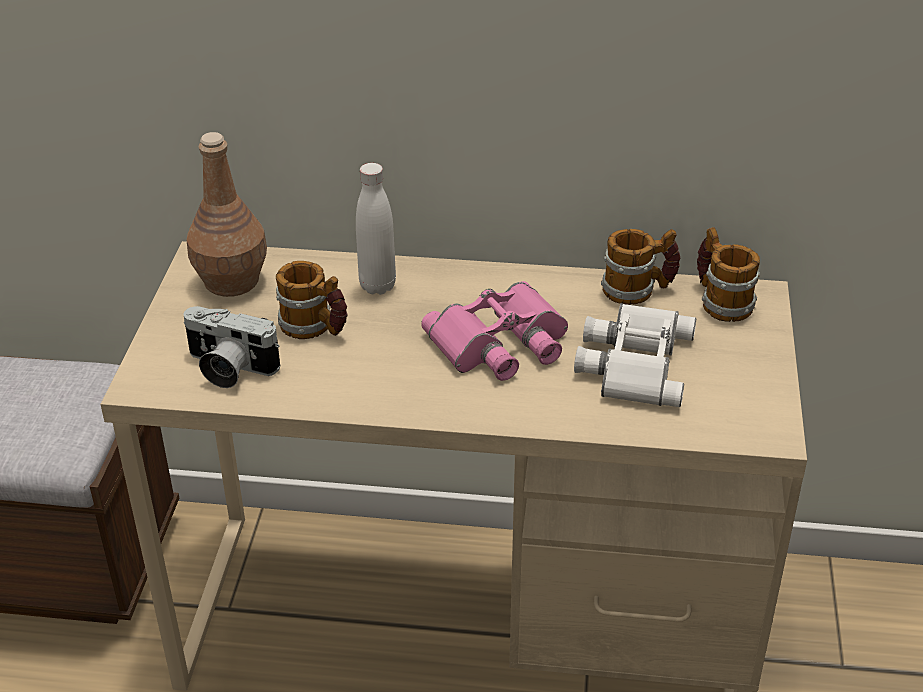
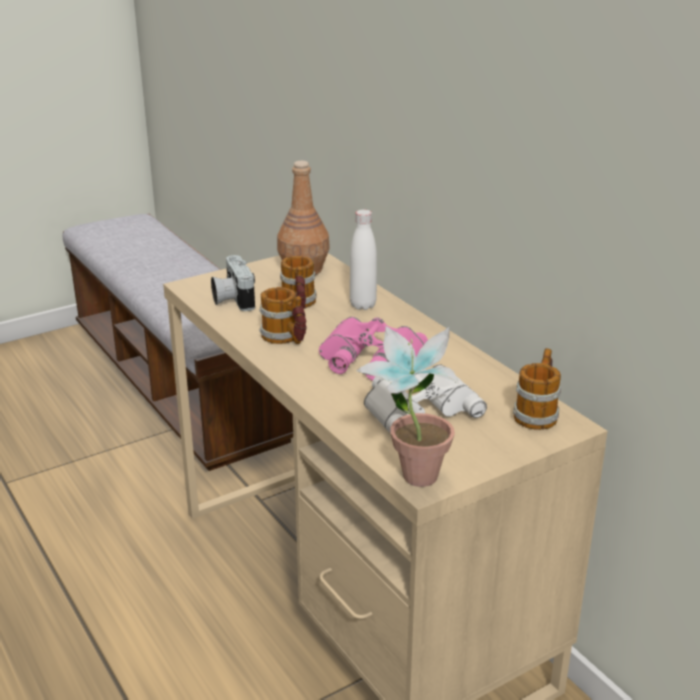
camera: 50 degrees right, 10 degrees down
mug [601,229,680,305] -> mug moved to [259,287,307,344]
none -> potted plant [356,326,459,487]

